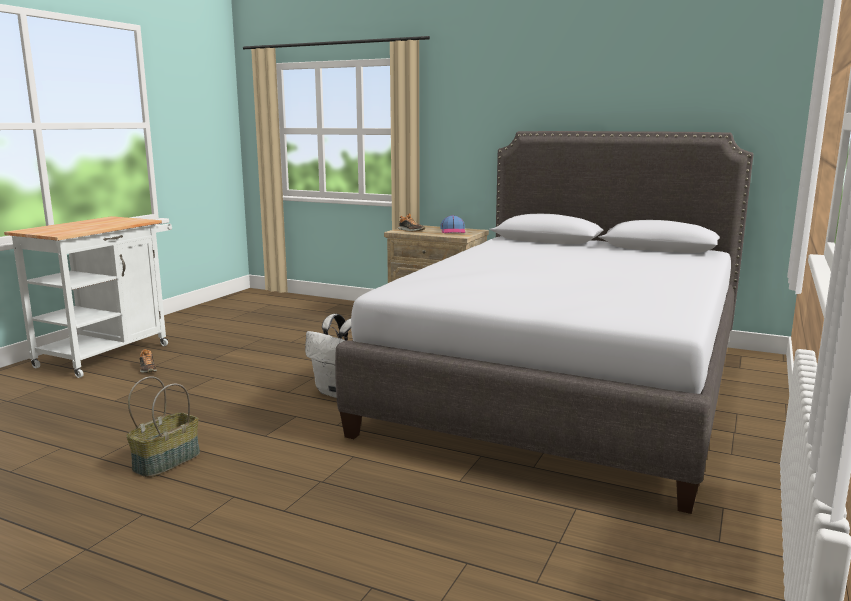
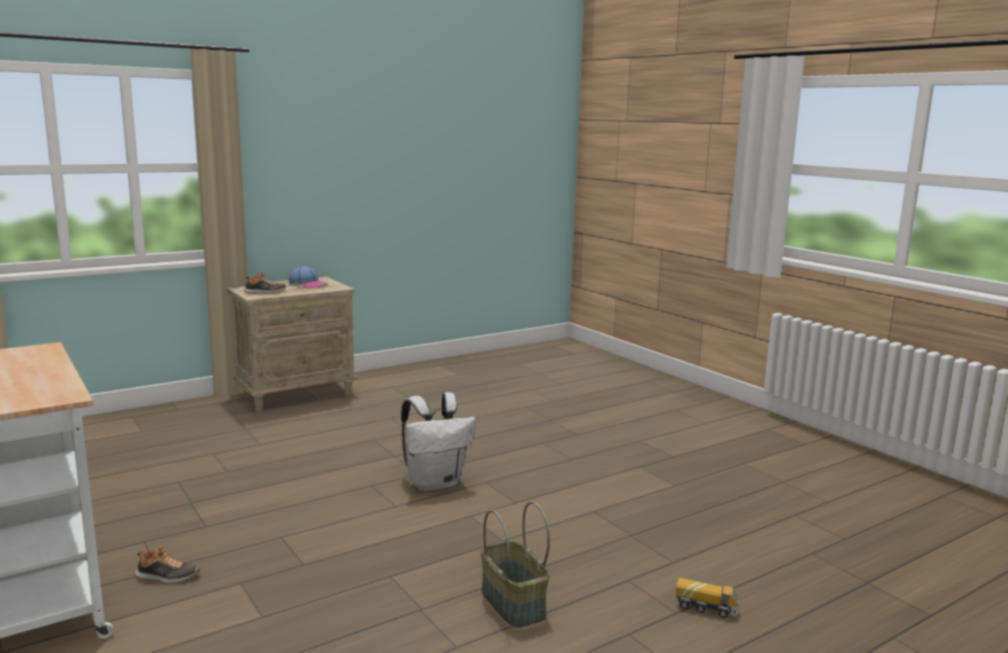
camera: 60 degrees left, 0 degrees up
grey bed [335,131,754,514] -> none
none -> toy truck [676,578,739,618]

